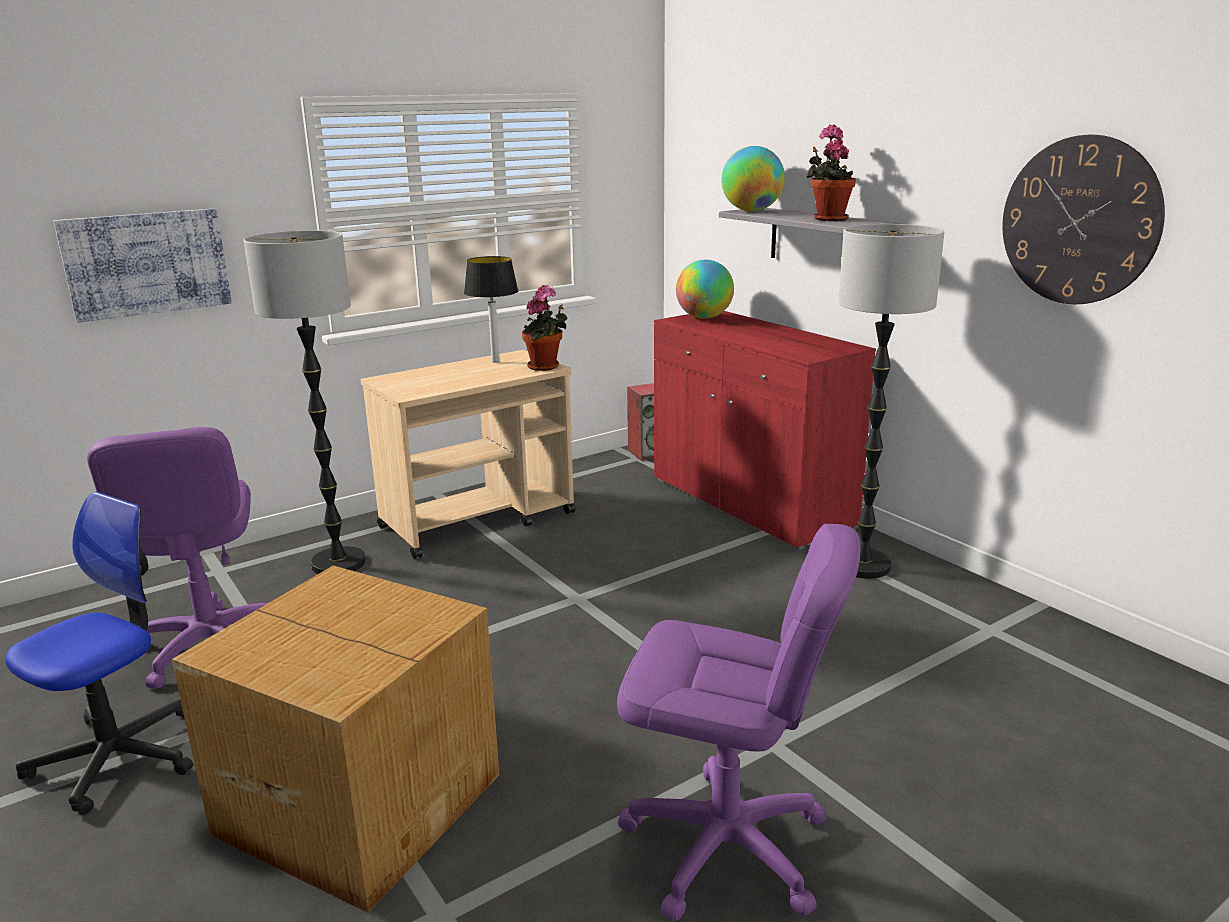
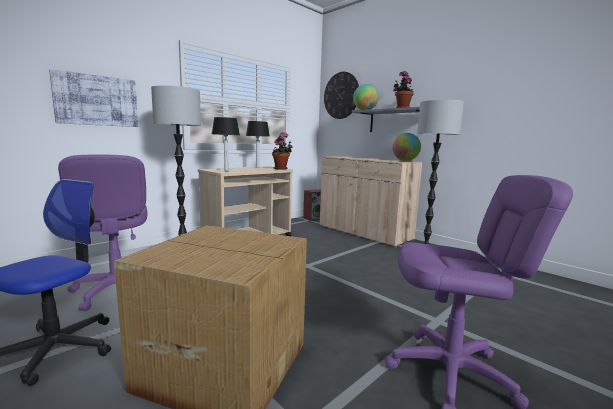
camera: 10 degrees left, 10 degrees down
red cabinet [654,311,876,550] -> beige cabinet [320,156,422,247]
globe [676,260,734,319] -> globe moved to [392,133,421,161]
wall clock [1002,135,1165,304] -> wall clock moved to [324,72,359,119]
none -> table lamp [212,117,240,171]

